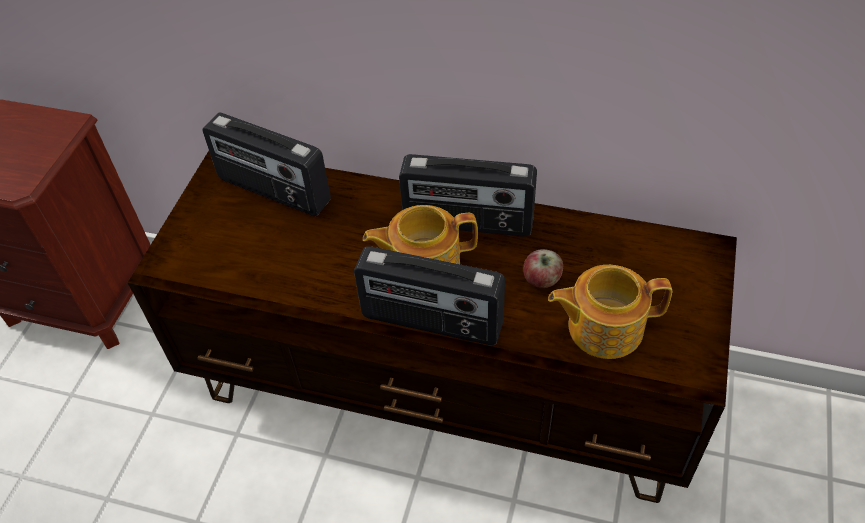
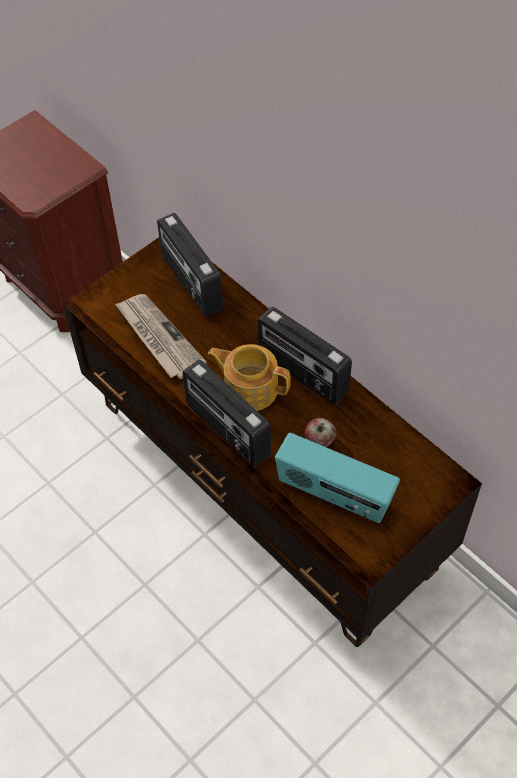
camera: 30 degrees right, 5 degrees up
teapot [548,265,672,359] -> radio [275,433,400,523]
none -> newspaper [115,294,207,379]

